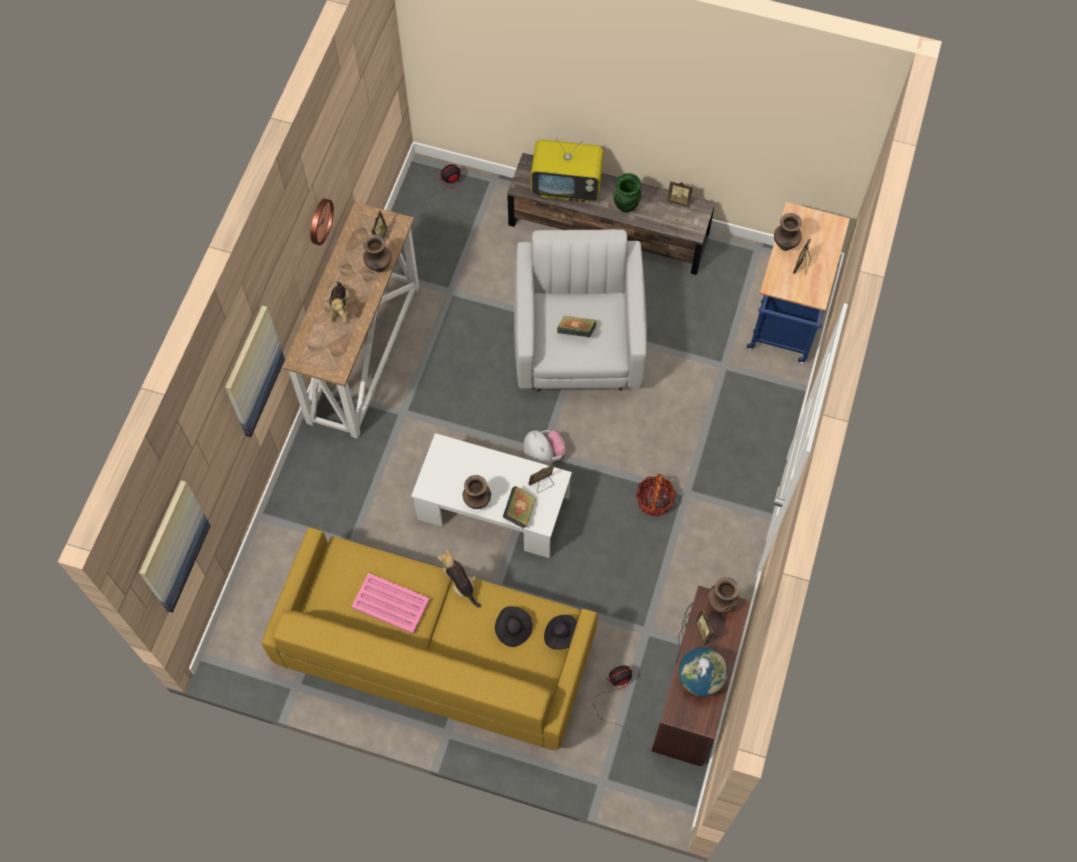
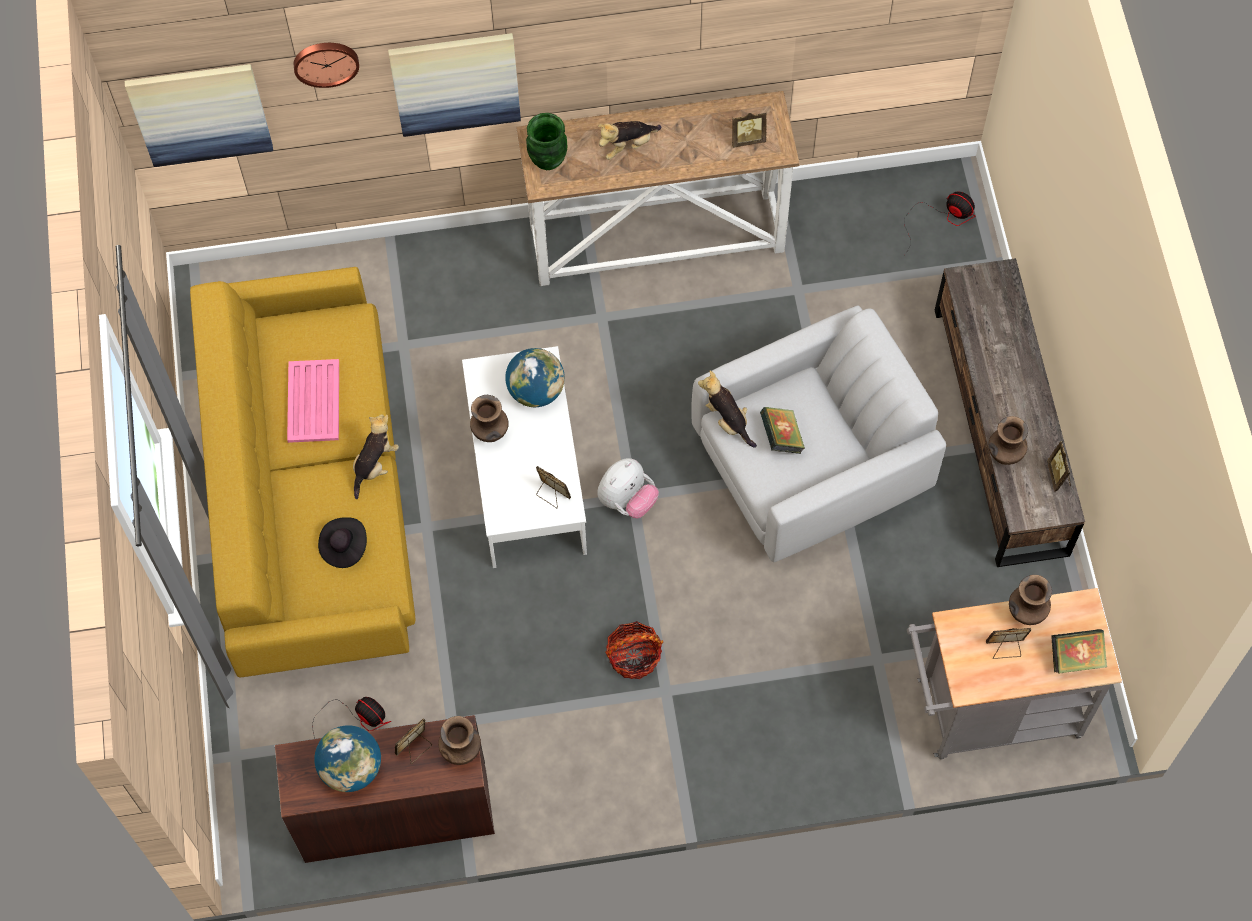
camera: 65 degrees right, 0 degrees up
wall clock [311,199,334,245] -> wall clock moved to [294,43,359,88]
brown vase [363,234,391,272] -> brown vase moved to [988,416,1028,465]
book [503,486,536,529] -> book moved to [1051,629,1107,674]
television [531,137,603,202] -> none
black hat [544,615,577,650] -> none
green vase [613,173,641,213] -> green vase moved to [526,113,567,170]
blue cart [747,202,850,364] -> grey cart [907,588,1122,760]
none -> globe [505,348,565,407]
none -> plush toy [698,371,757,448]

